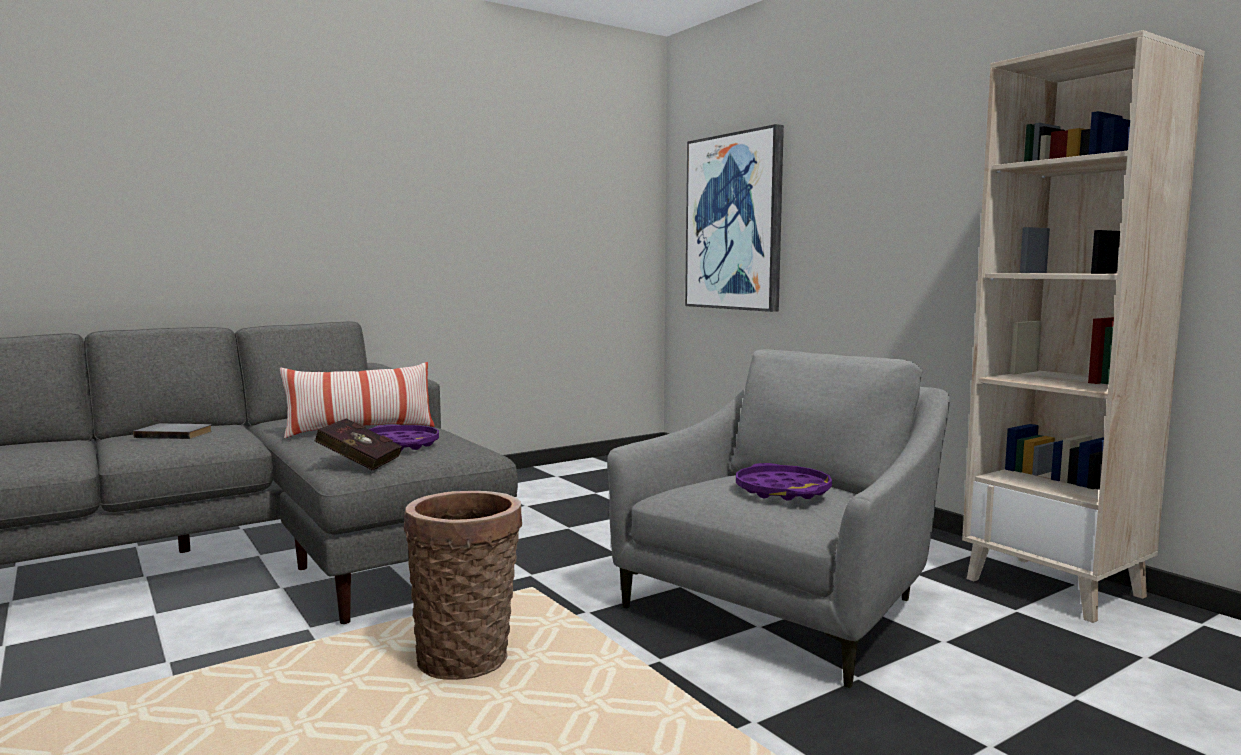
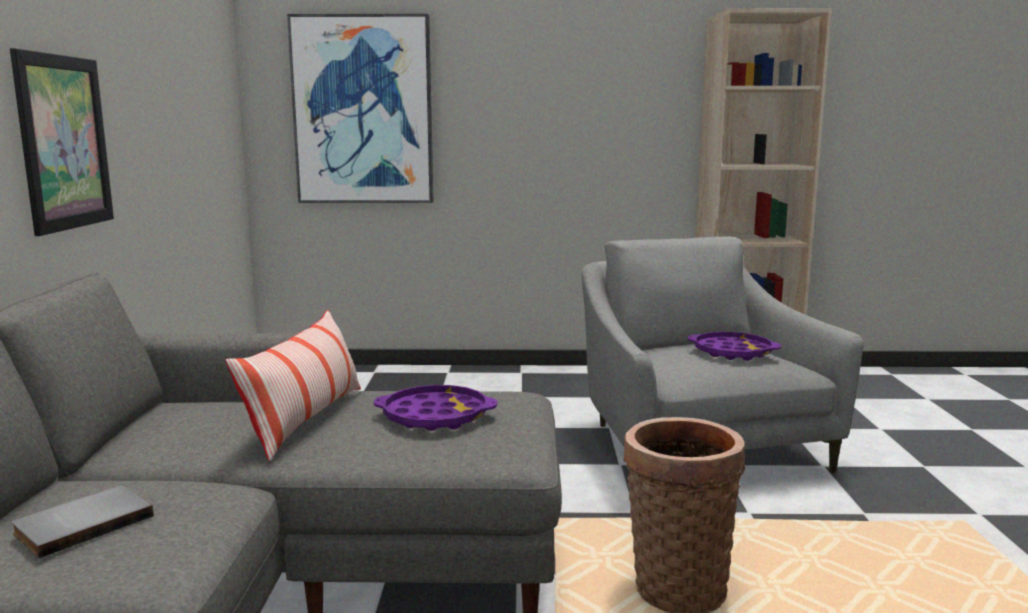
camera: 55 degrees left, 5 degrees up
red book [314,419,402,471] -> none
none -> picture [10,48,114,236]

